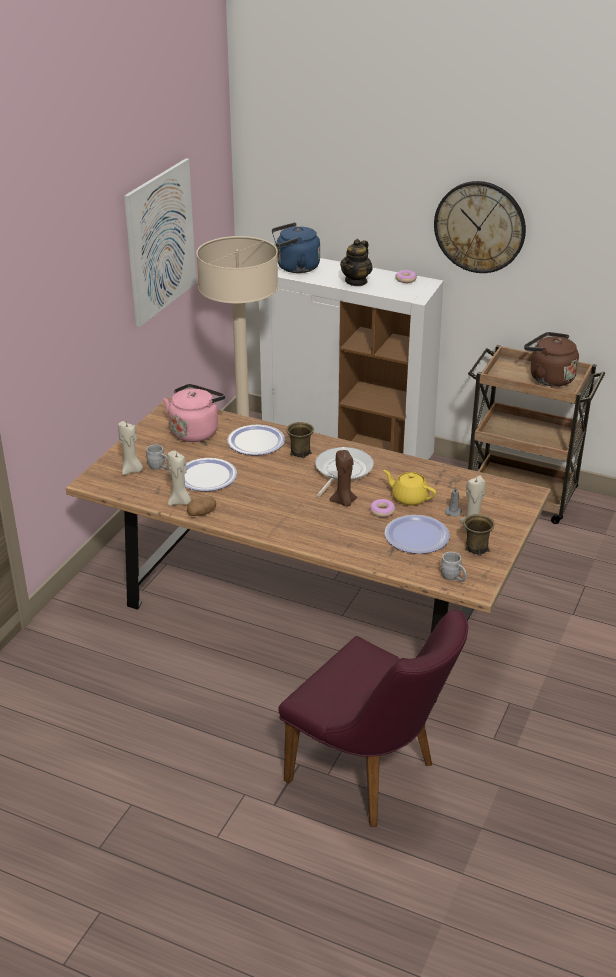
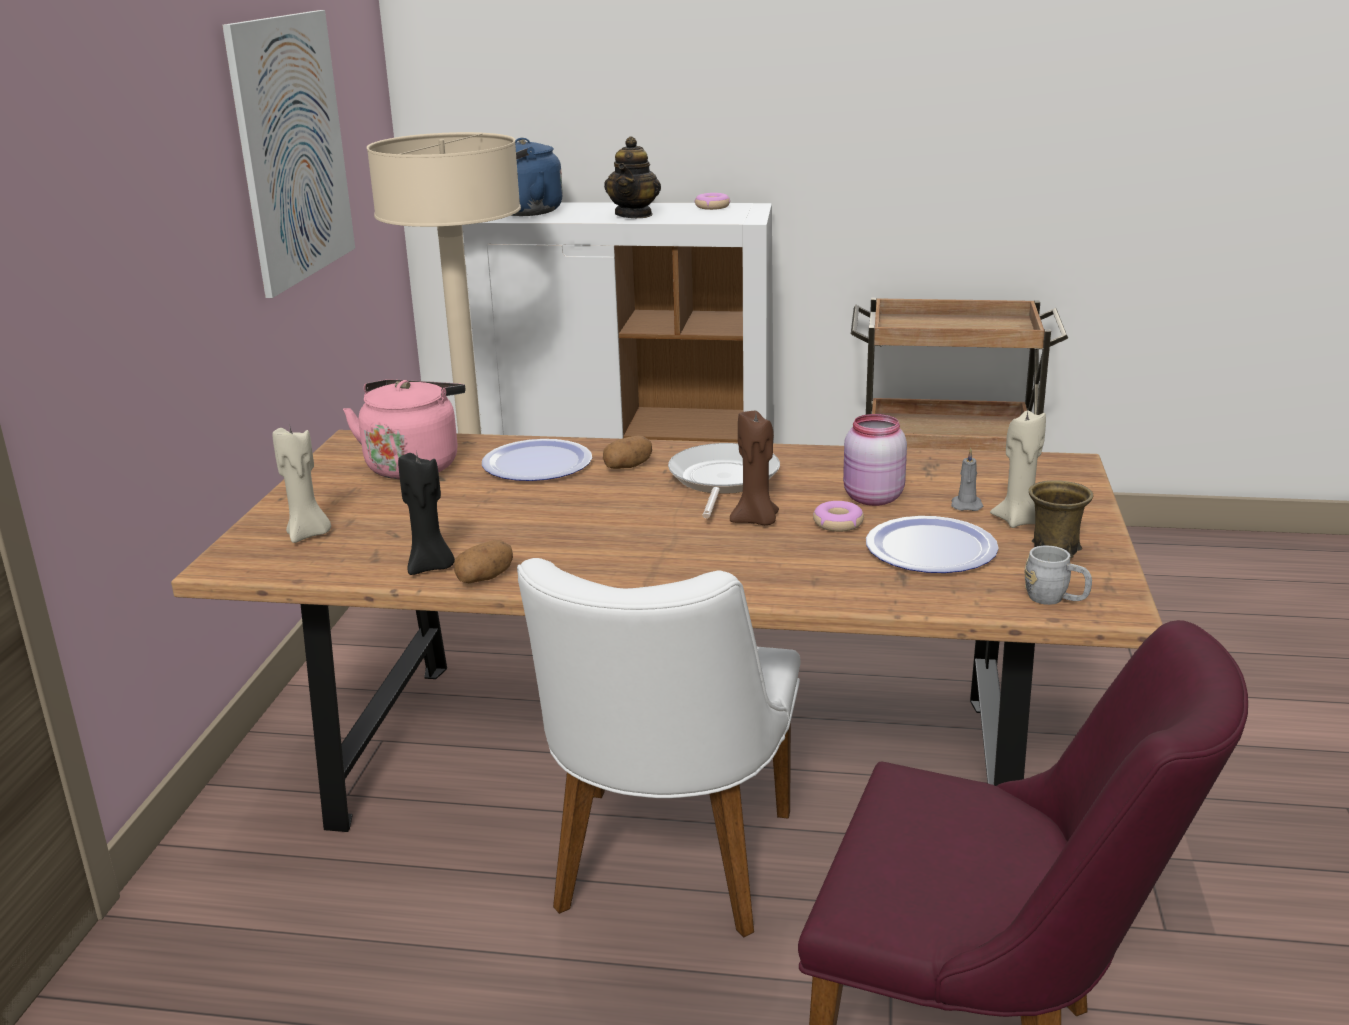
camera: 15 degrees left, 10 degrees down
grey mug [146,444,168,470] -> none
beige candle [168,450,191,506] -> black candle [398,450,455,575]
plate [185,458,237,491] -> none
brown mug [286,422,314,458] -> potato [603,436,652,469]
yellow teapot [383,470,436,506] -> pink jar [843,414,907,506]
wall clock [434,181,526,273] -> none
brown kettle [524,332,579,387] -> none
none -> white chair [517,558,800,937]

